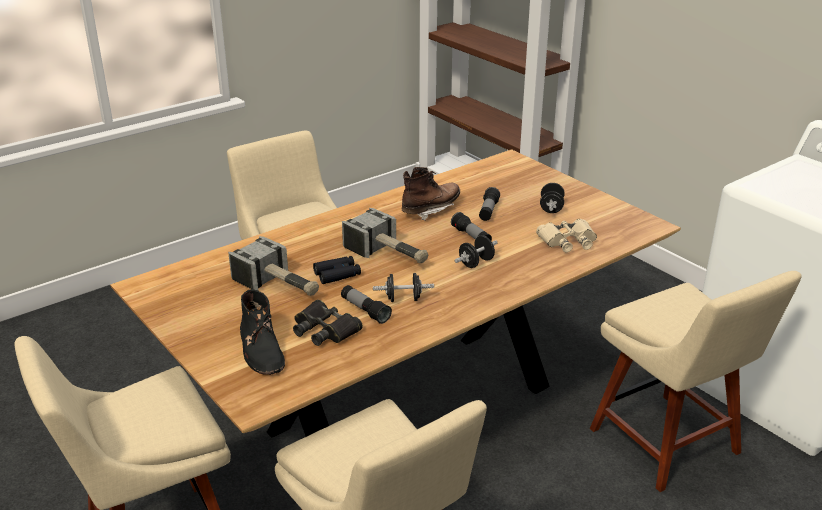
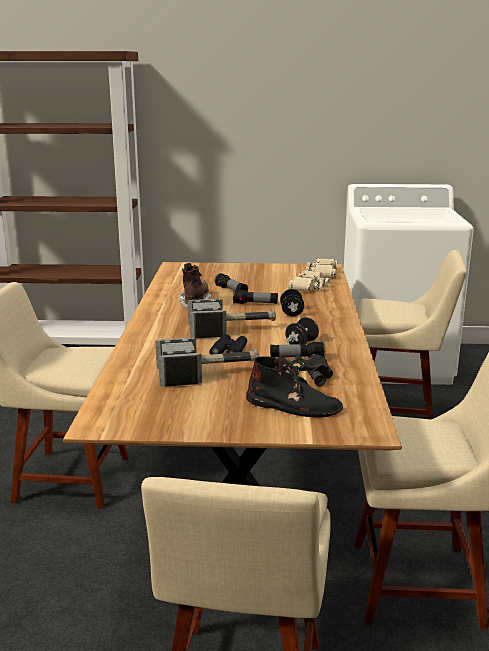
camera: 50 degrees left, 10 degrees down
black dumbbell [540,183,565,213] -> none
none -> beige binoculars [306,258,337,279]

